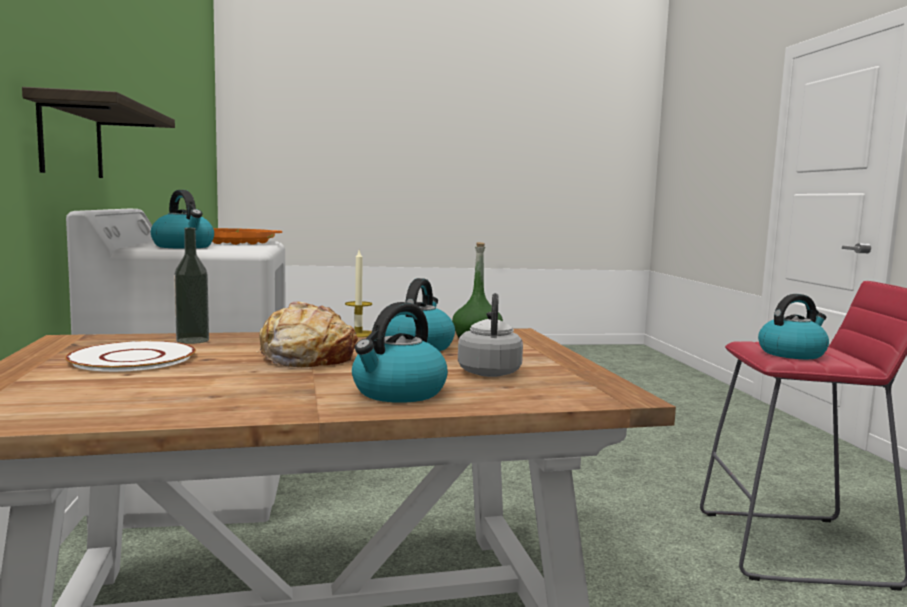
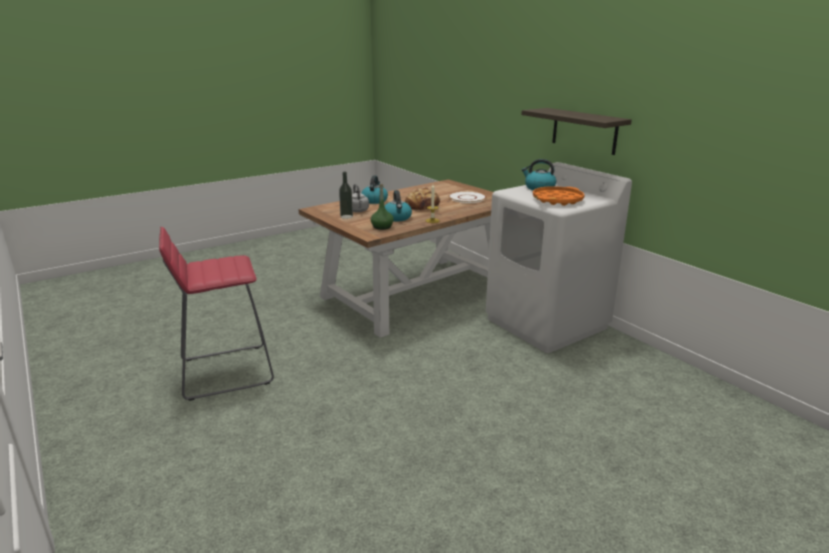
camera: 155 degrees right, 15 degrees up
bottle [174,228,209,344] -> bottle moved to [339,172,353,219]
kettle [758,294,829,359] -> none

